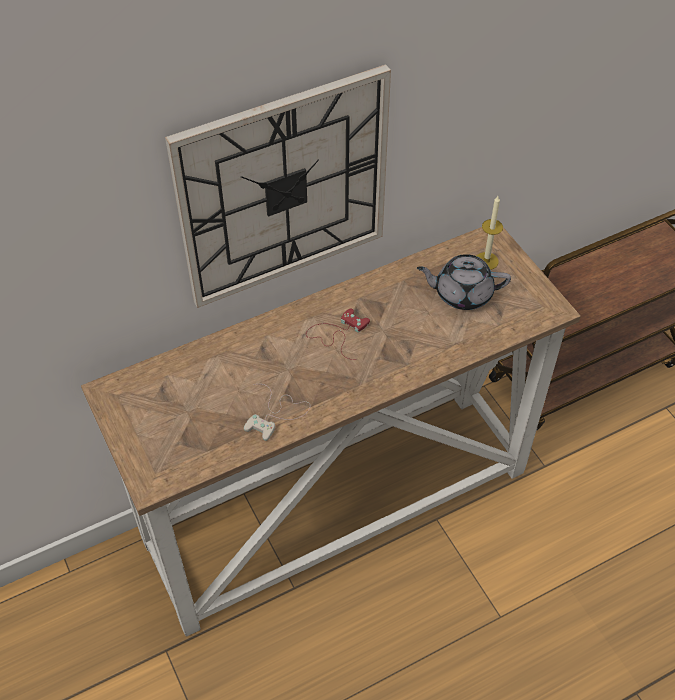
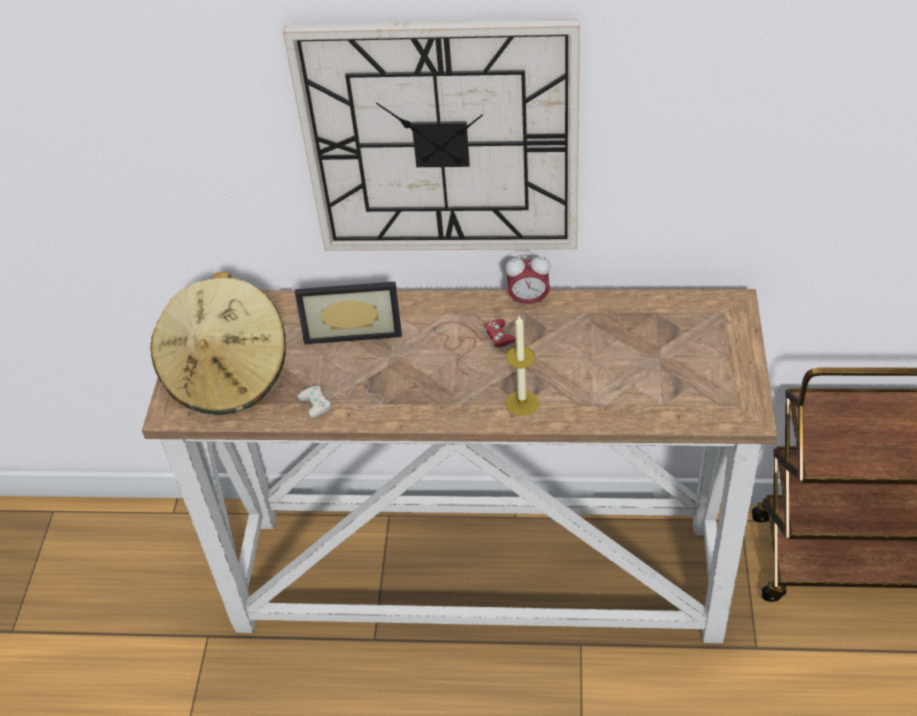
camera: 35 degrees right, 5 degrees down
grey teapot [417,254,511,310] -> none
candle [477,196,503,270] -> candle moved to [506,316,539,416]
none -> beige hat [150,272,286,415]
none -> picture frame [295,282,402,344]
none -> alarm clock [505,254,550,307]

